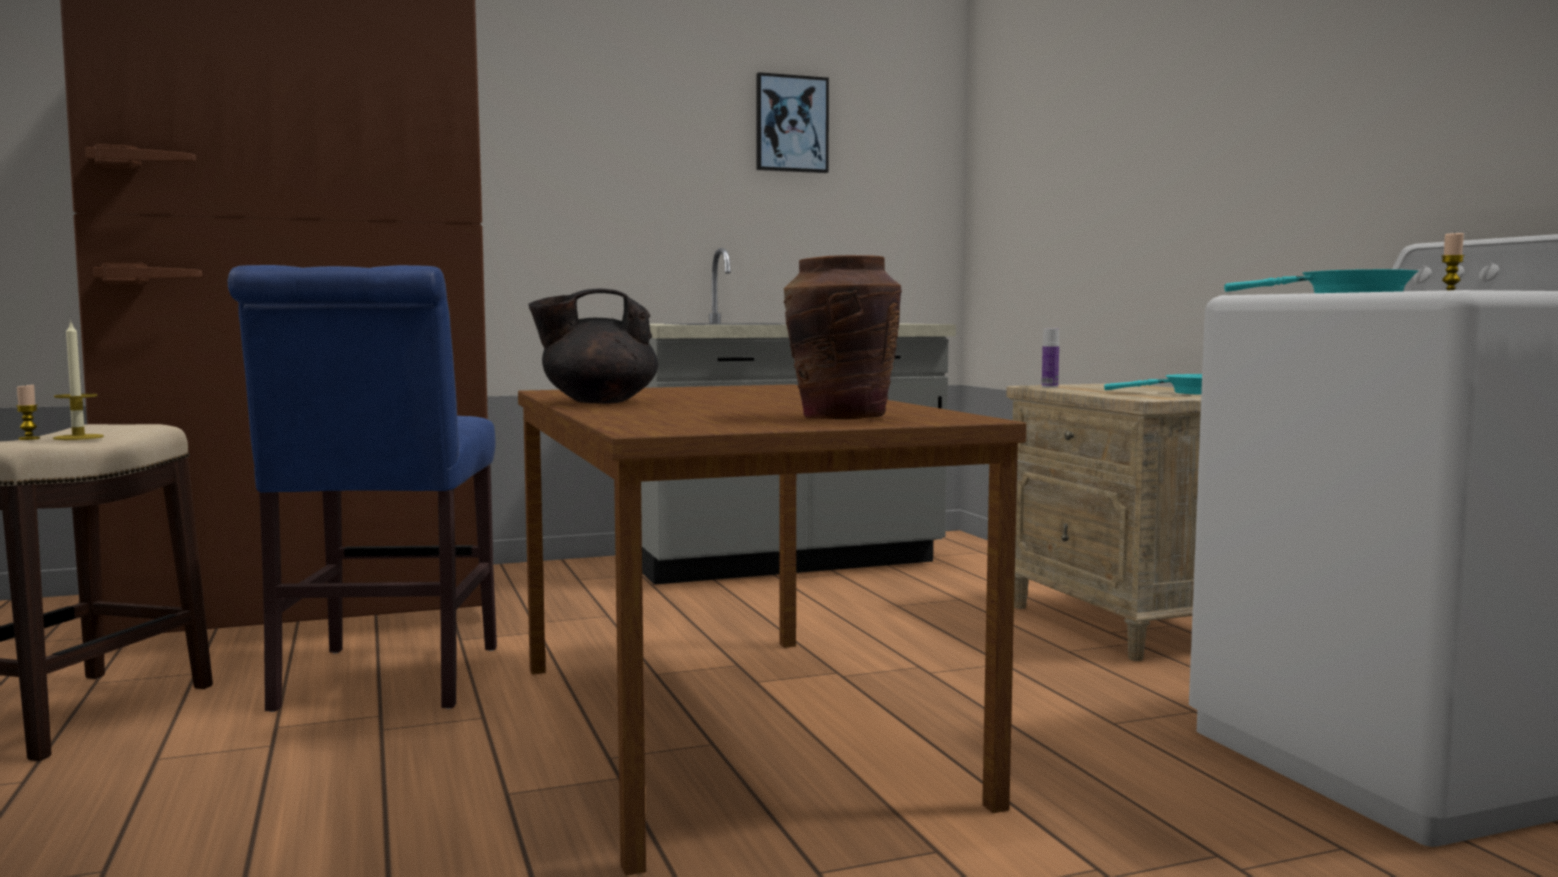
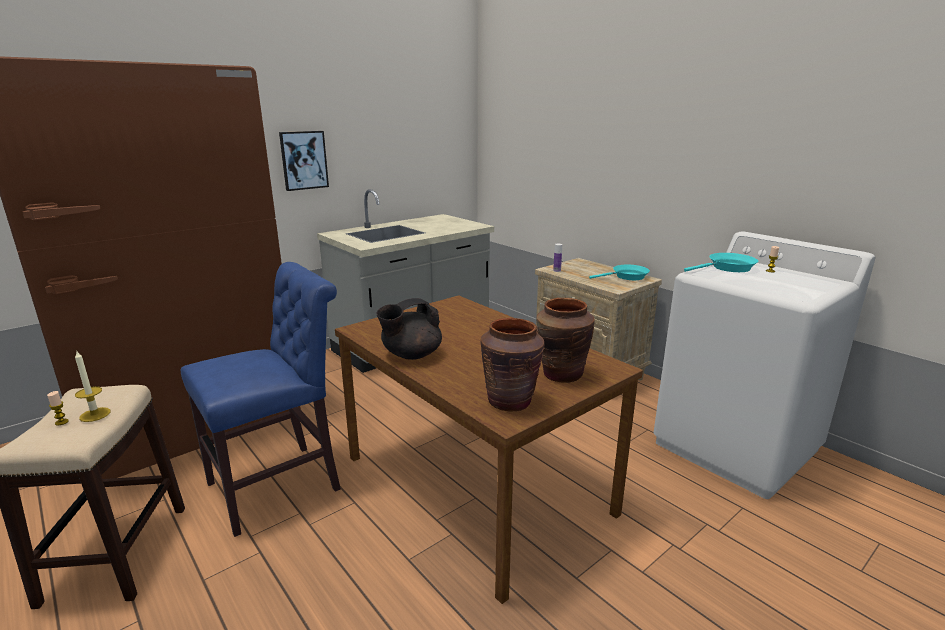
camera: 20 degrees left, 15 degrees up
blue chair [228,265,497,712] -> blue chair turned 105 degrees counterclockwise [181,262,341,537]
picture [756,72,829,173] -> picture moved to [279,131,329,191]
none -> brown vase [480,318,544,411]

